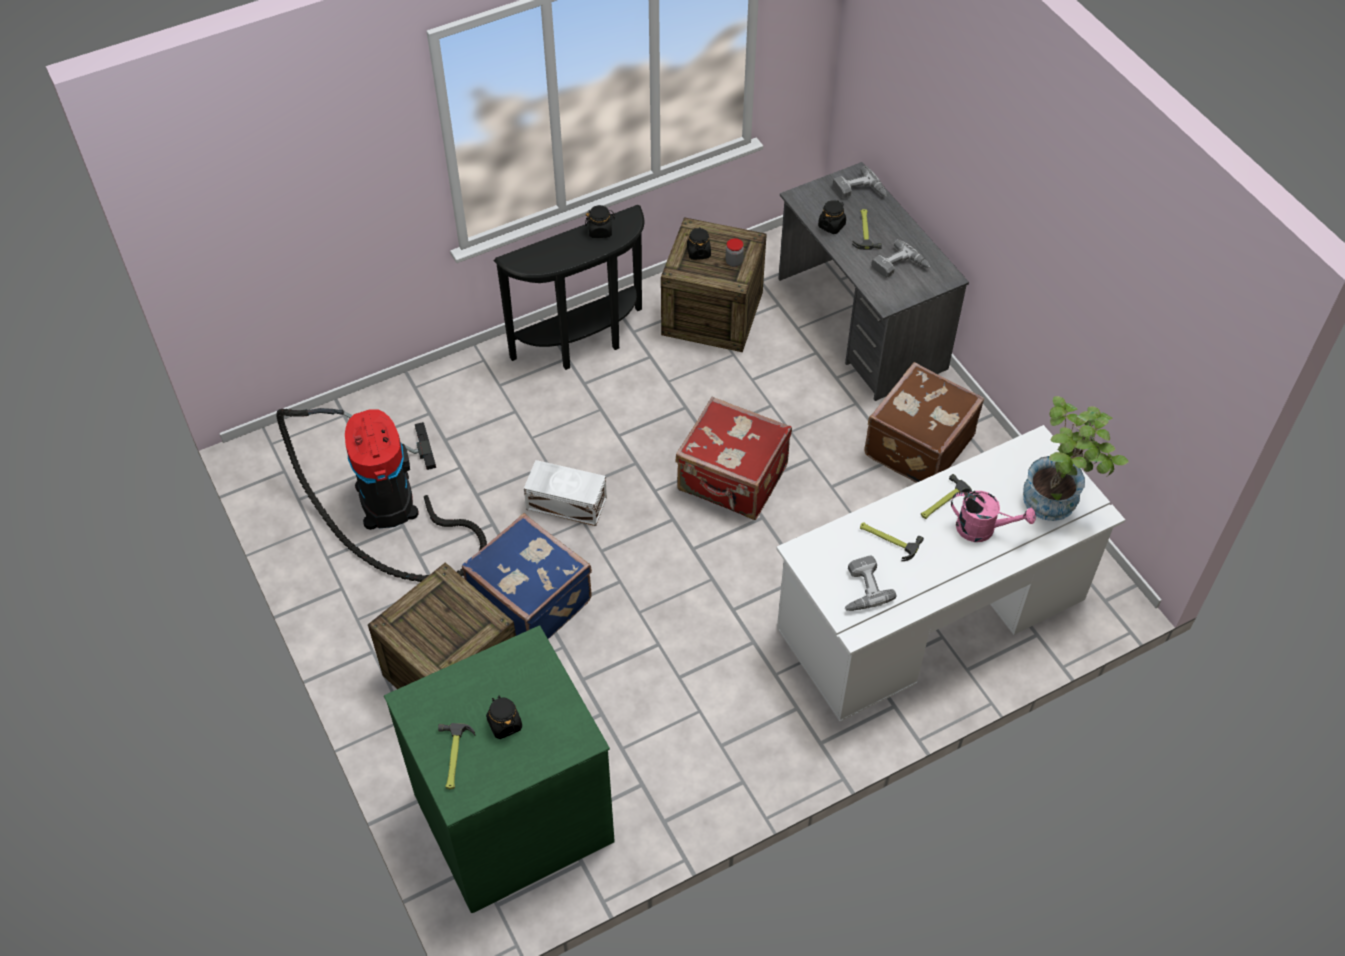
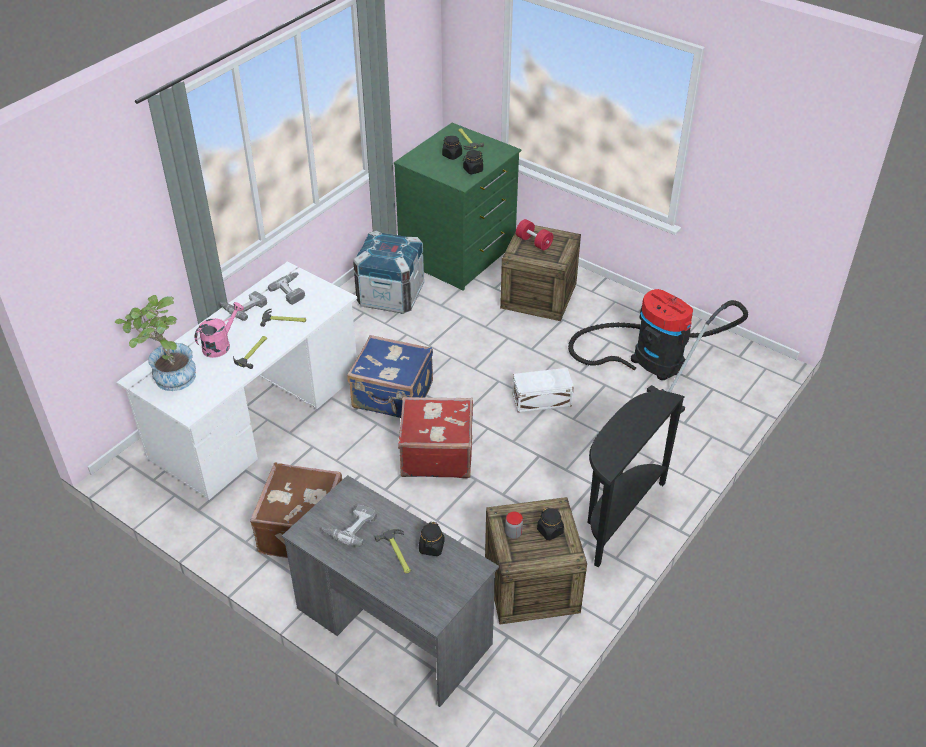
camera: 155 degrees right, 10 degrees down
blue suitcase [462,513,592,639] -> blue suitcase moved to [347,335,433,418]
black jar [585,205,615,238] -> black jar moved to [463,150,483,174]
power drill [833,166,887,198] -> power drill moved to [220,291,267,321]
pink watering can [951,491,1036,542] -> pink watering can turned 135 degrees clockwise [195,302,244,358]
none -> crate [353,231,424,314]
none -> red dumbbell [516,219,553,250]

